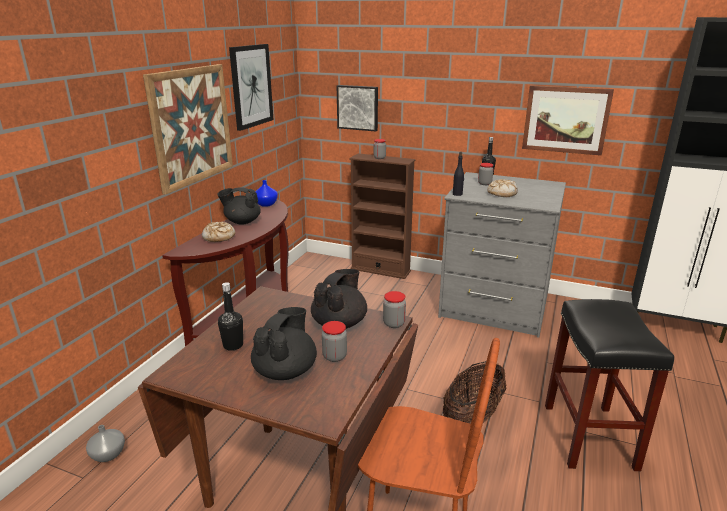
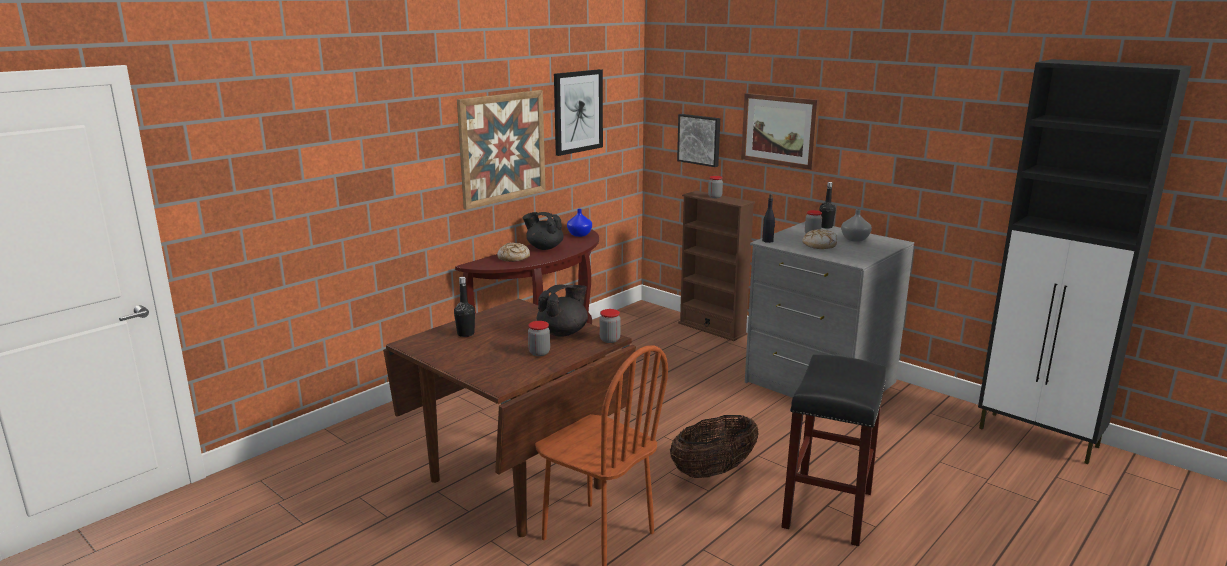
camera: 20 degrees right, 5 degrees down
grey vase [86,425,125,462] -> grey vase moved to [841,209,872,242]
black teapot [251,307,317,380] -> none
picture [522,85,614,156] -> picture moved to [741,93,820,170]

